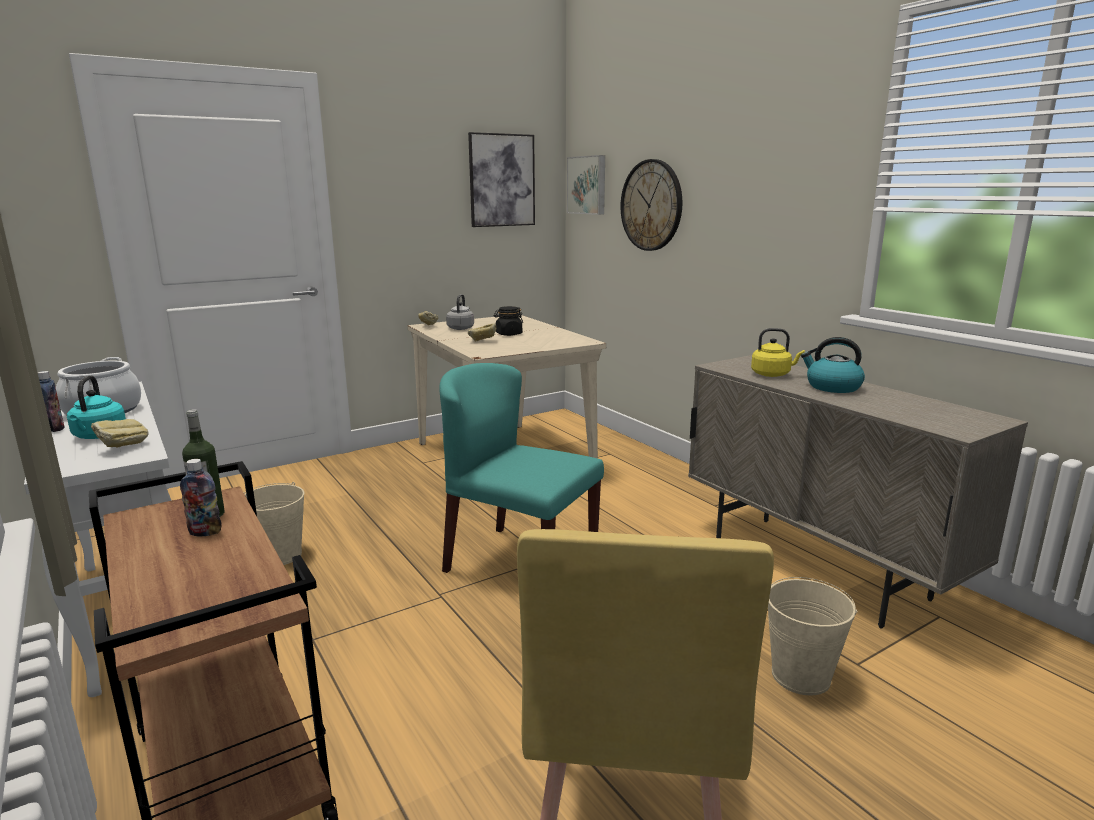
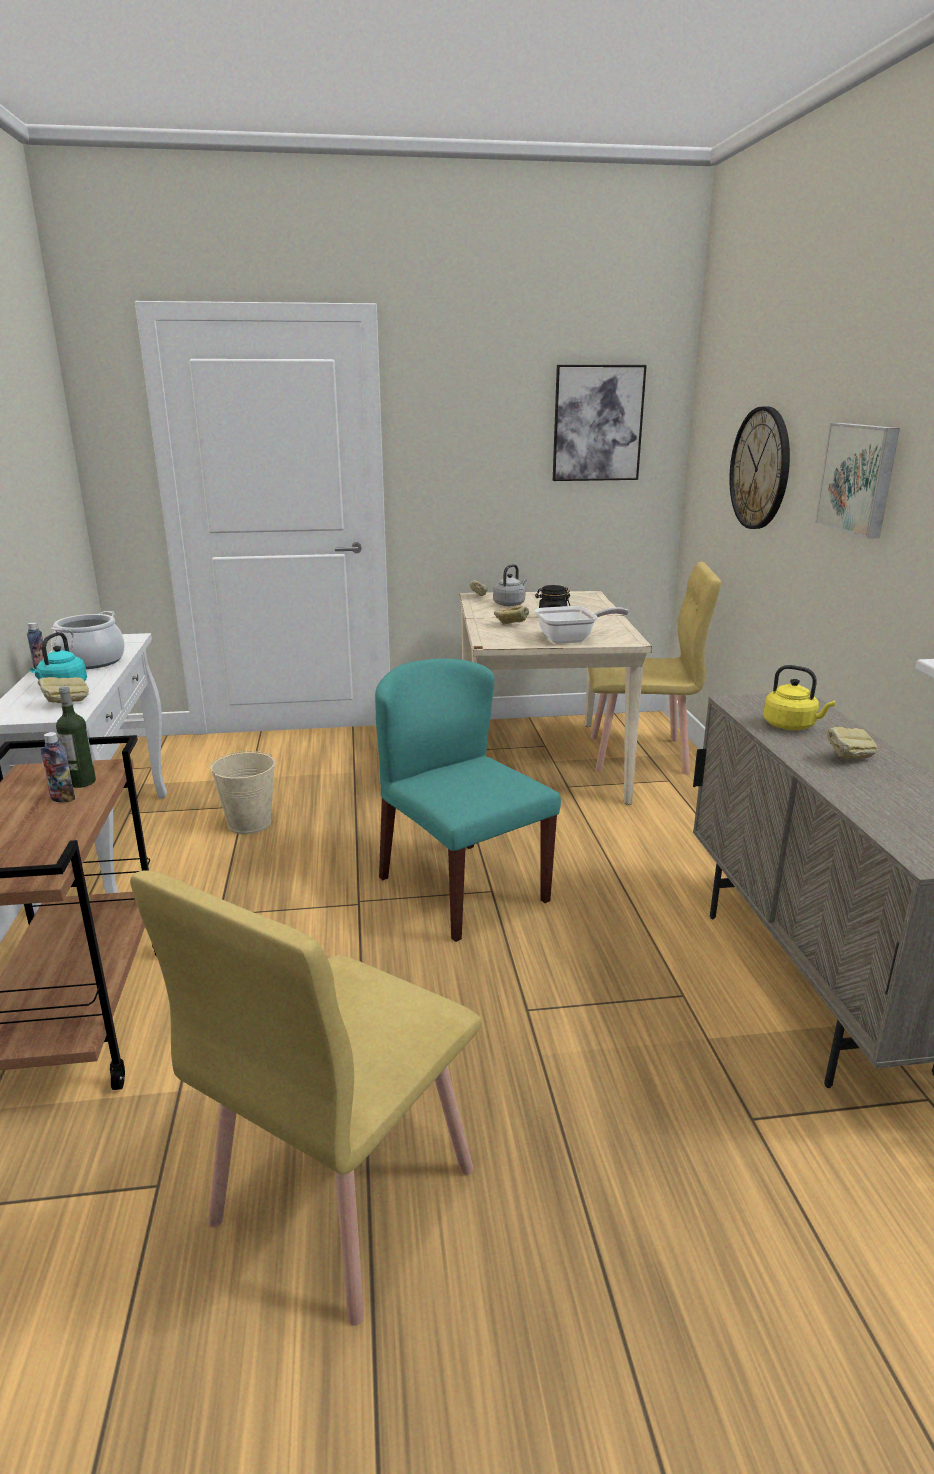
camera: 25 degrees right, 5 degrees up
picture [567,155,605,215] -> picture moved to [815,423,900,539]
beige bucket [768,577,858,696] -> none
kettle [801,337,865,393] -> bread [826,727,877,759]
none -> frying pan [535,606,629,644]
none -> yellow chair [588,562,721,775]

